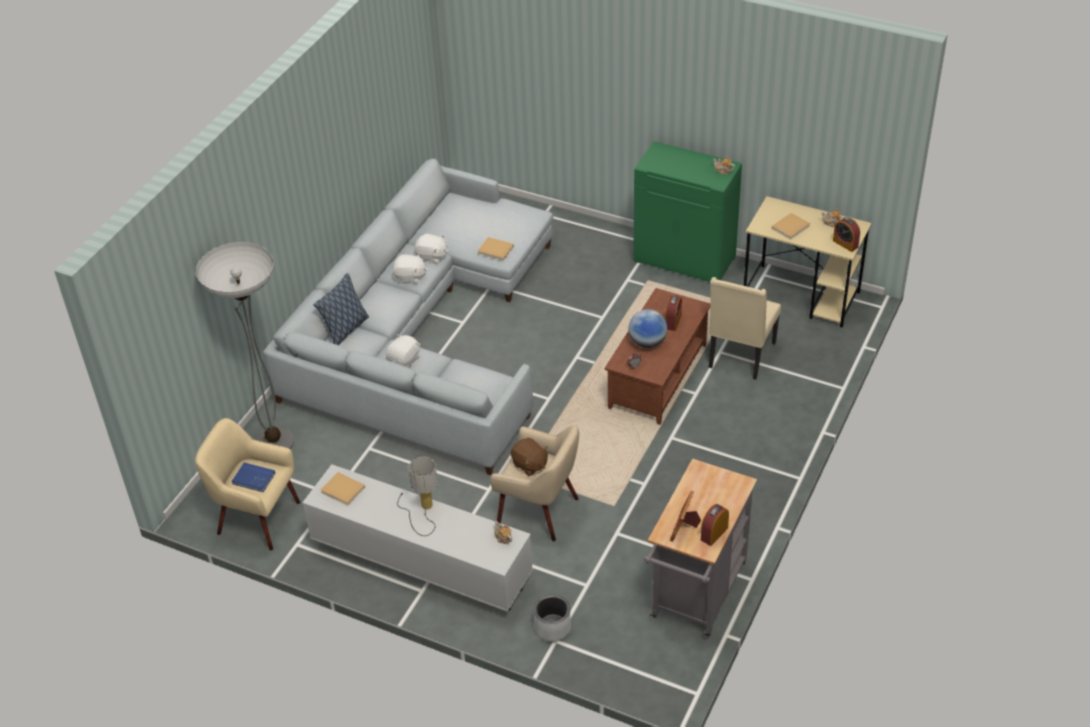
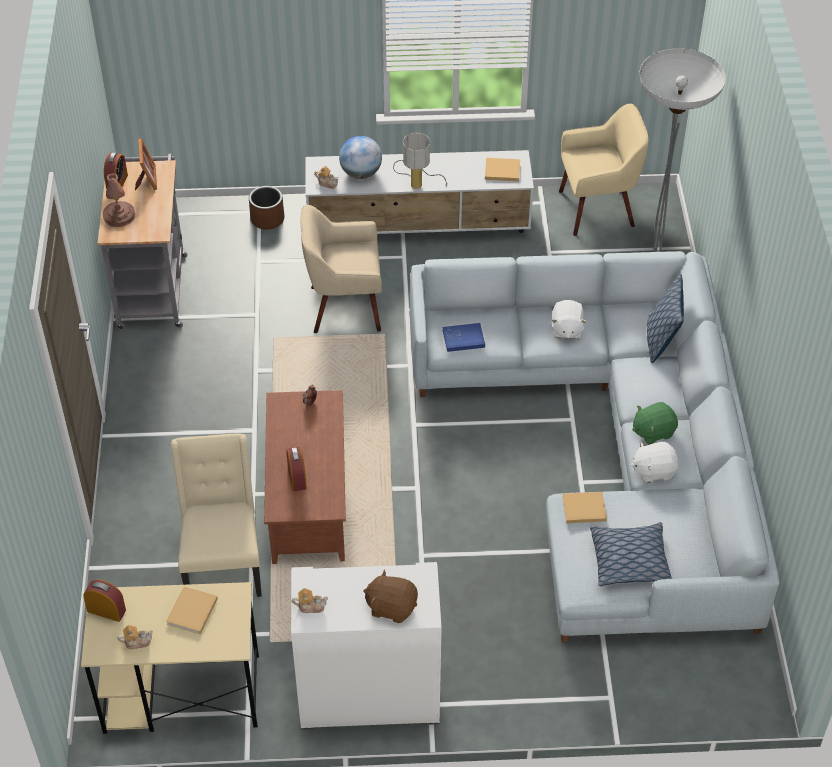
camera: 150 degrees right, 5 degrees up
blue book [232,462,275,492] -> blue book moved to [443,323,485,352]
white plush toy [393,253,428,284] -> green plush toy [632,402,678,445]
brown plush toy [510,438,548,476] -> brown plush toy moved to [363,570,418,623]
grey planter [534,595,571,642] -> brown planter [249,186,284,230]
globe [628,309,667,348] -> globe moved to [339,136,382,179]
green cabinet [633,141,742,282] -> white cabinet [291,562,442,730]
none -> brown table lamp [103,173,135,227]
none -> pillow [590,522,672,586]

